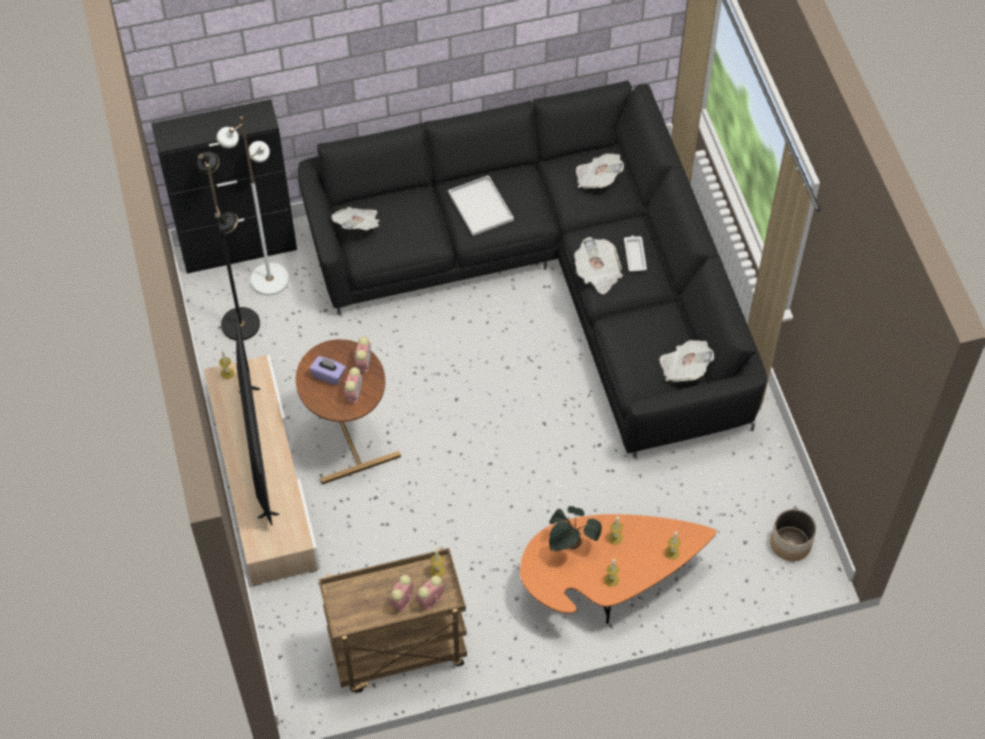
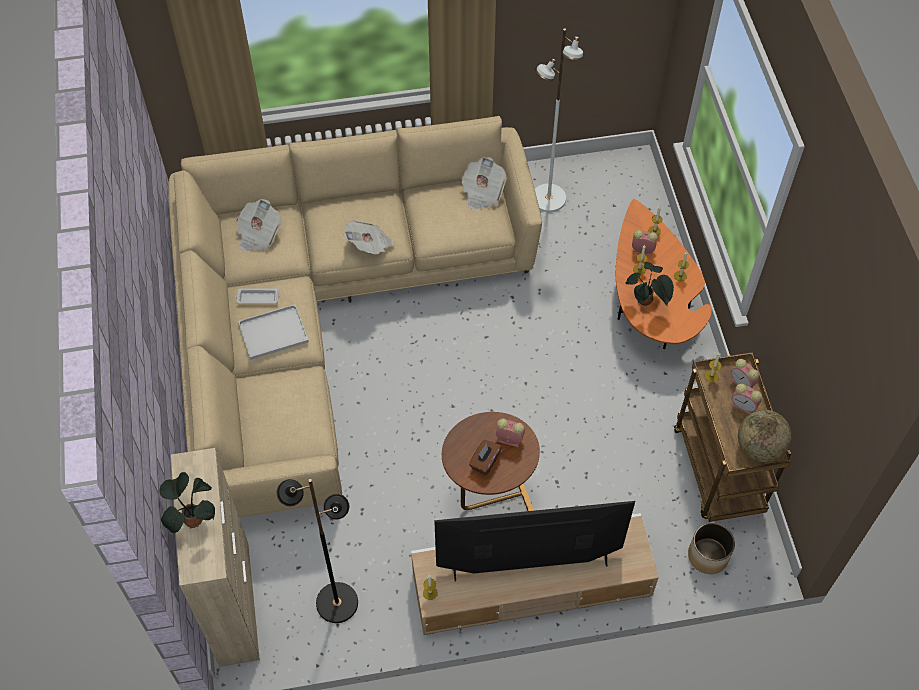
camera: 85 degrees left, 0 degrees up
black cabinet [152,99,297,274] -> beige cabinet [171,448,260,667]
white floor lamp [216,116,289,295] -> white floor lamp moved to [535,29,583,212]
black sofa [298,81,767,457] -> beige sofa [168,116,542,517]
purple tissue box [309,356,346,385] -> brown tissue box [469,440,502,475]
newspaper [332,207,380,230] -> none
alarm clock [353,336,371,373] -> alarm clock moved to [632,230,658,256]
white tray [624,236,647,272] -> white tray moved to [235,289,279,304]
planter [770,509,816,561] -> planter moved to [688,523,735,574]
none -> potted plant [159,472,215,533]
none -> globe [738,410,792,463]

